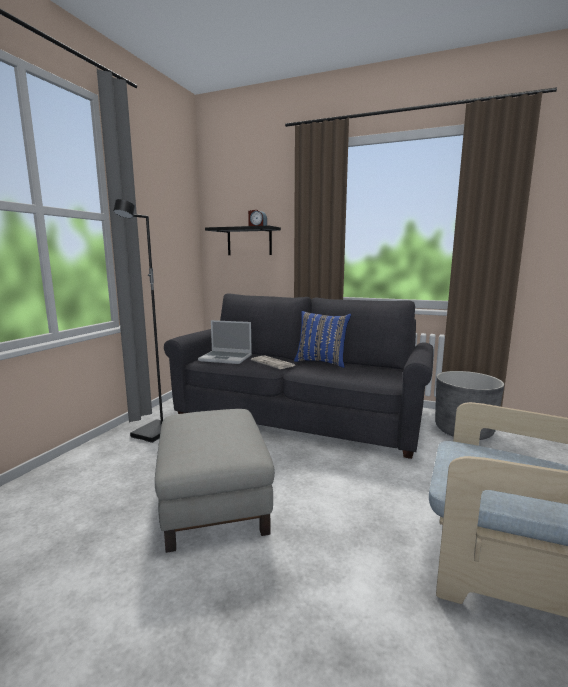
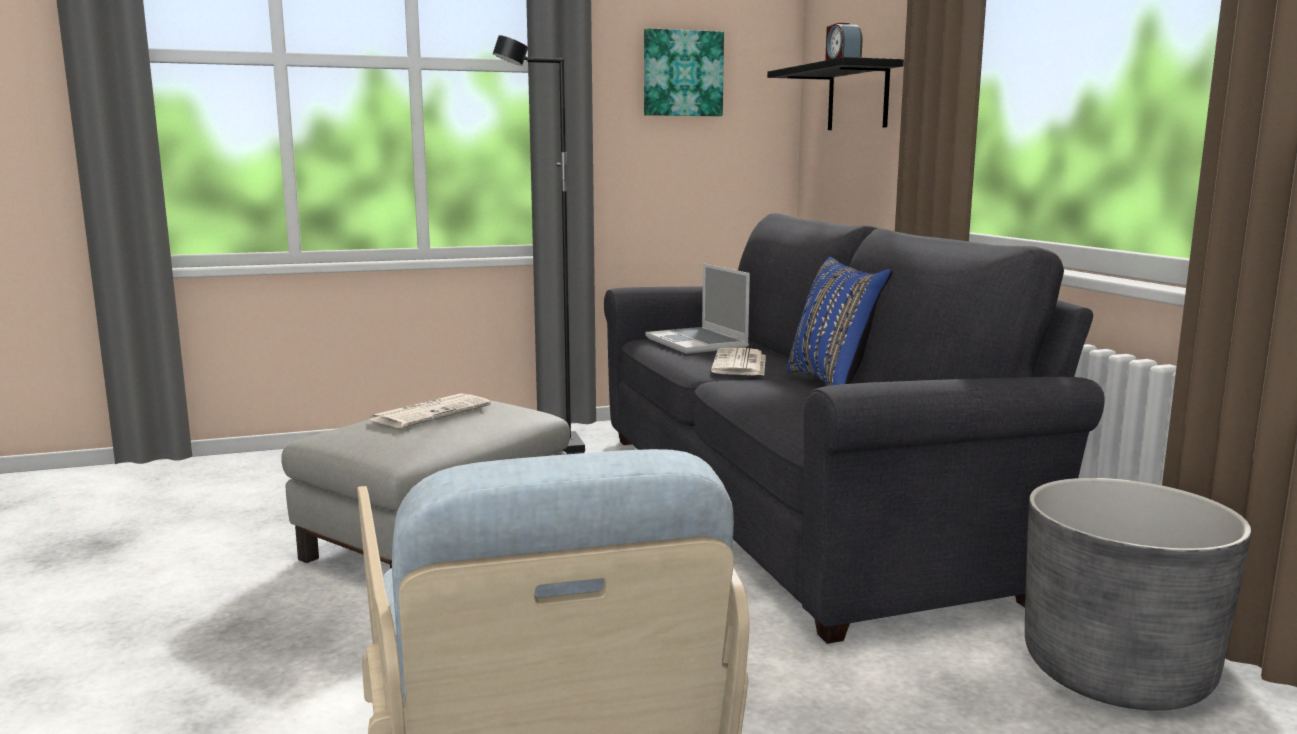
camera: 50 degrees right, 0 degrees up
none -> newspaper [368,393,491,428]
none -> picture [644,28,724,117]

